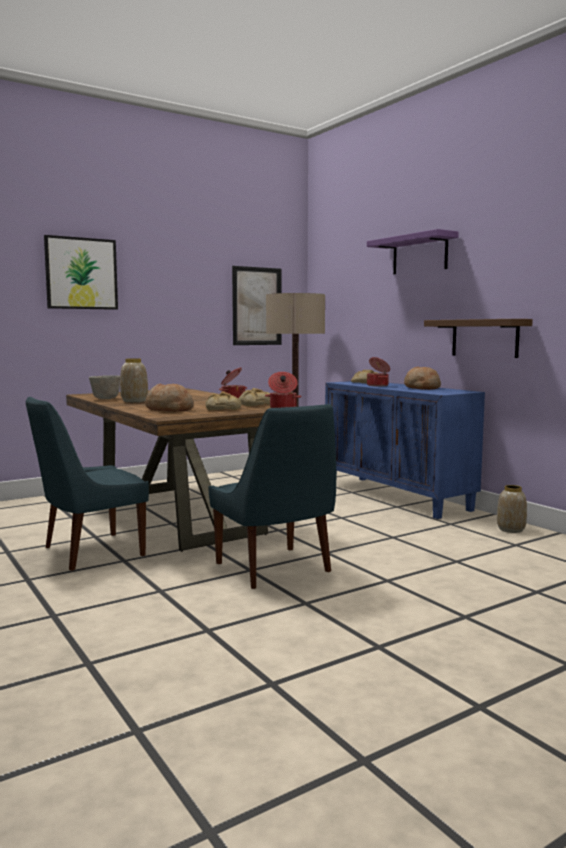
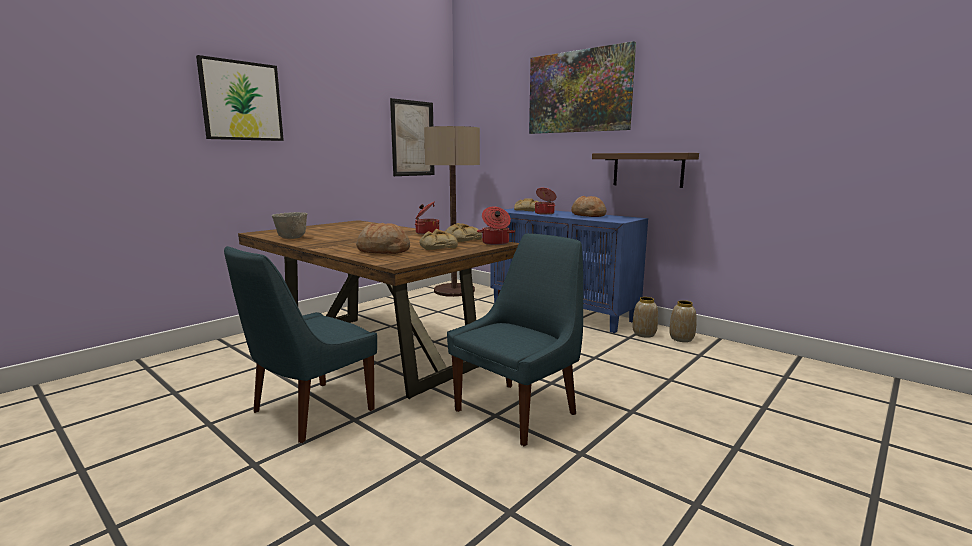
camera: 15 degrees left, 5 degrees up
vase [120,358,148,402] -> vase moved to [633,297,658,338]
blue chair [209,404,336,589] -> blue chair turned 90 degrees counterclockwise [447,233,583,446]
purple shelf [367,229,459,274] -> picture [529,41,636,134]

